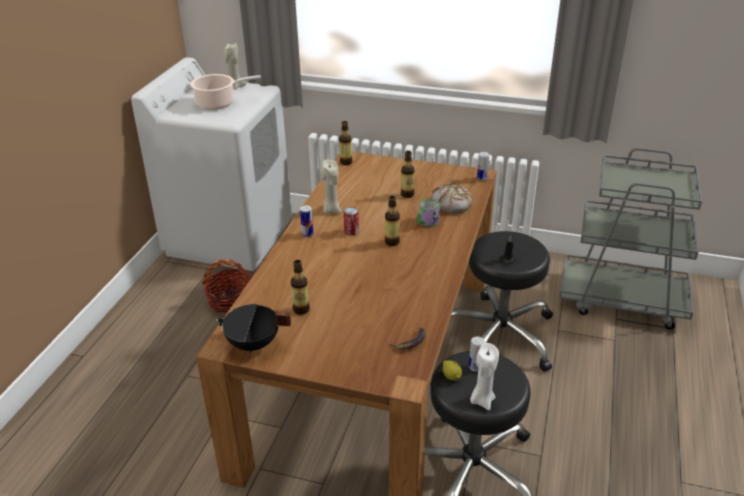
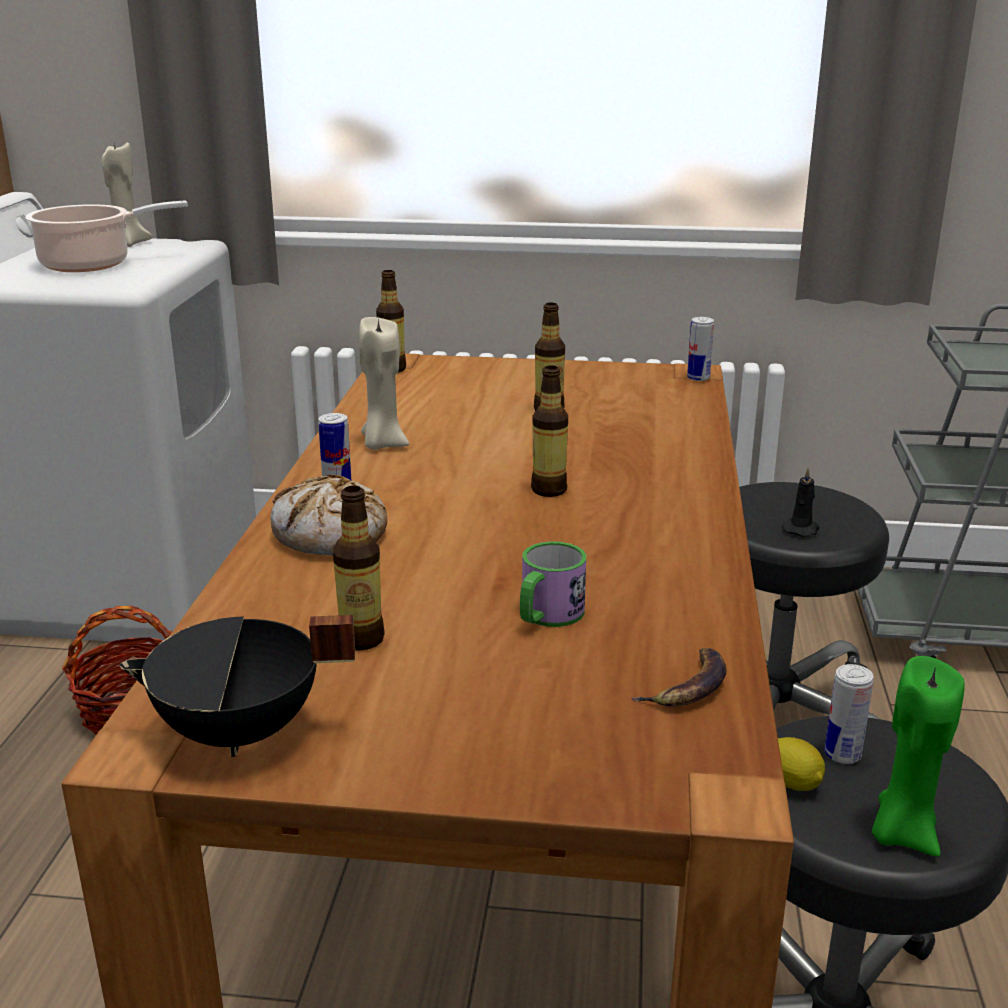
camera: 10 degrees left, 10 degrees down
can [344,207,359,236] -> none
mug [417,199,440,227] -> mug moved to [520,541,586,627]
bread [431,183,472,213] -> bread moved to [271,475,387,555]
white candle [470,343,499,410] -> green candle [872,656,965,857]

